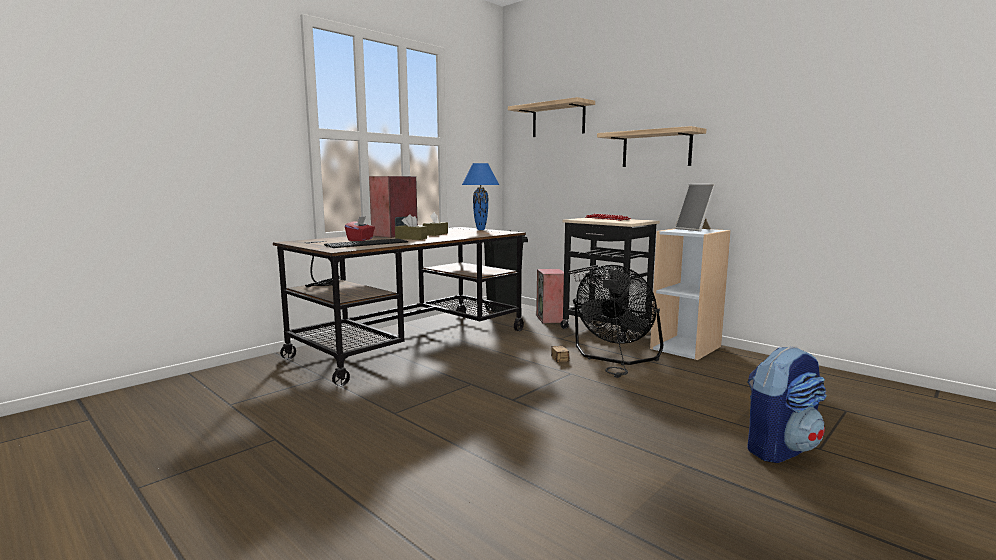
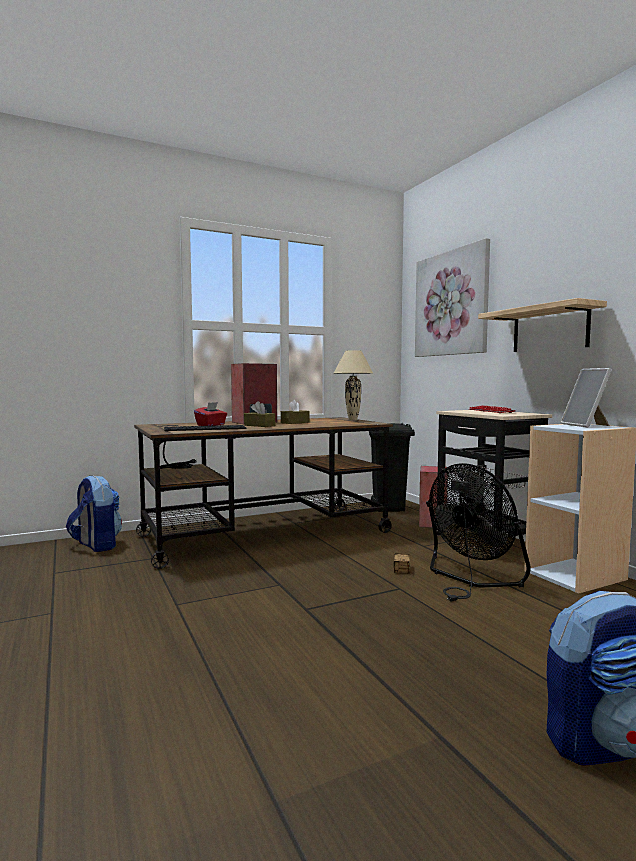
camera: 20 degrees right, 5 degrees down
blue table lamp [462,163,499,230] -> beige table lamp [334,350,373,421]
shelf [508,97,595,137] -> picture [415,238,490,357]
none -> backpack [66,475,122,552]

